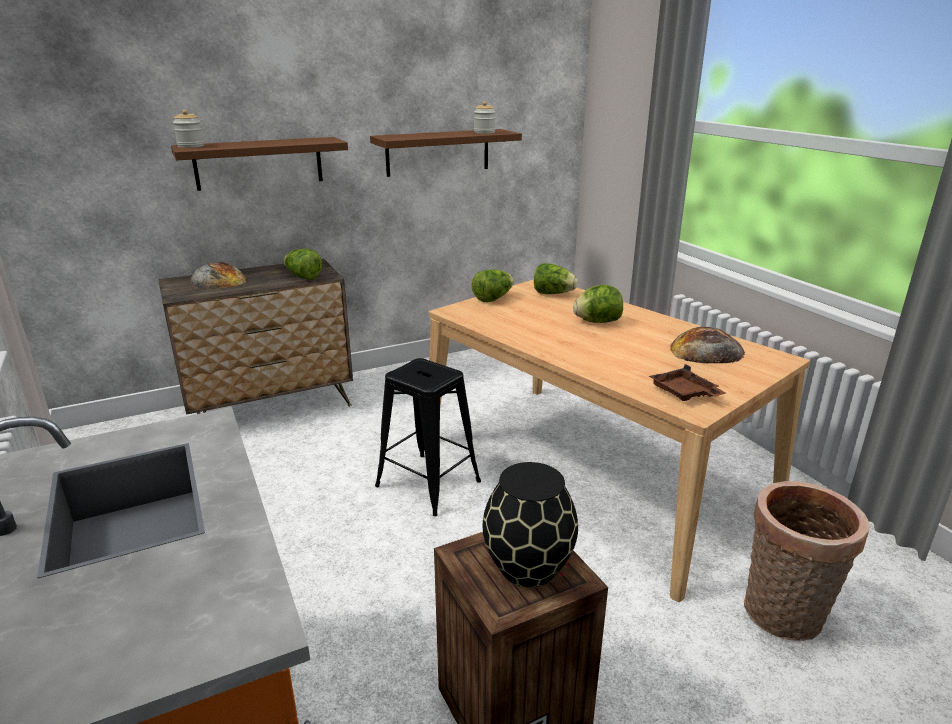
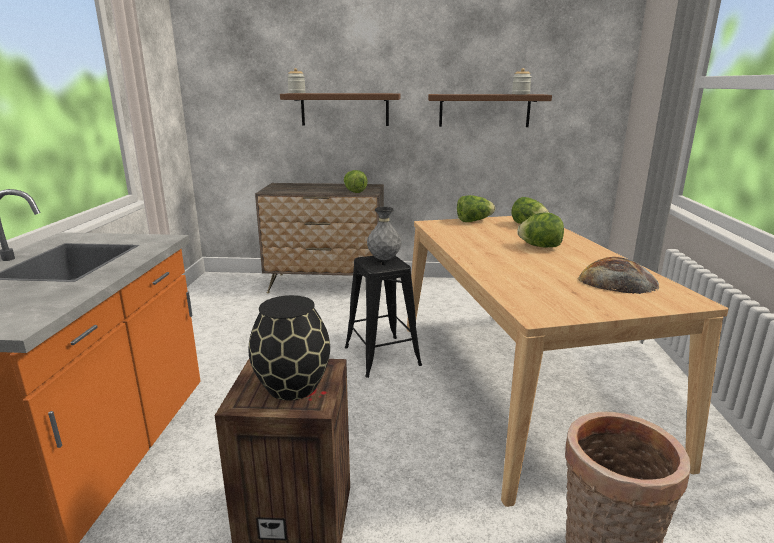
camera: 30 degrees right, 5 degrees down
bread [190,262,247,289] -> none
brown tray [649,364,726,401] -> none
none -> grey vase [367,207,401,260]

